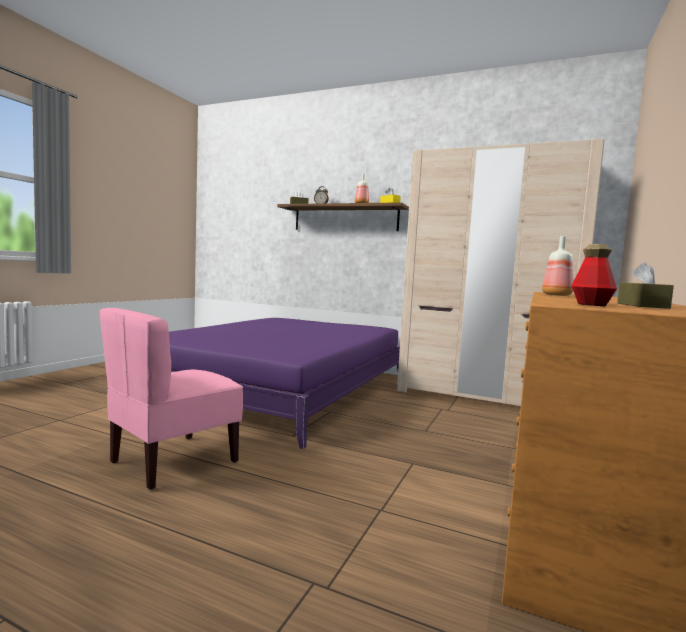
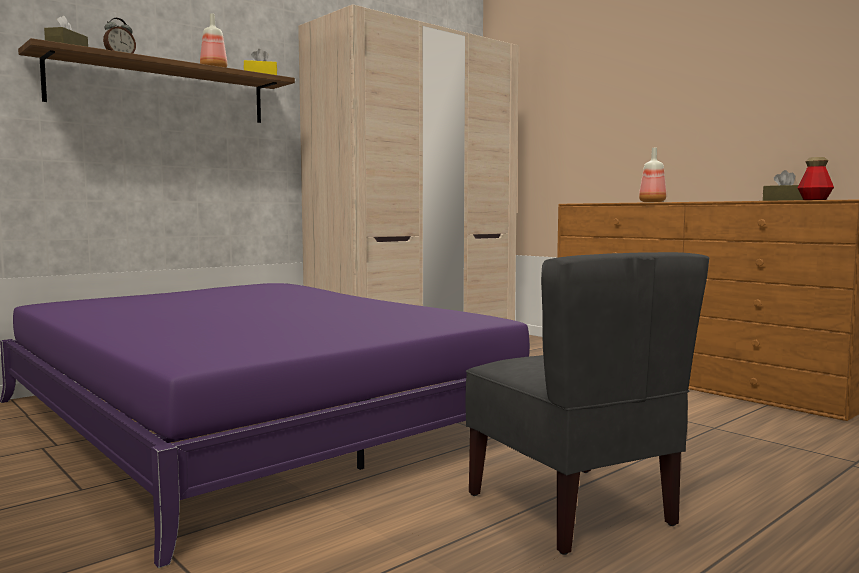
camera: 65 degrees left, 0 degrees up
pink chair [99,308,243,490] -> grey chair [465,252,709,555]

